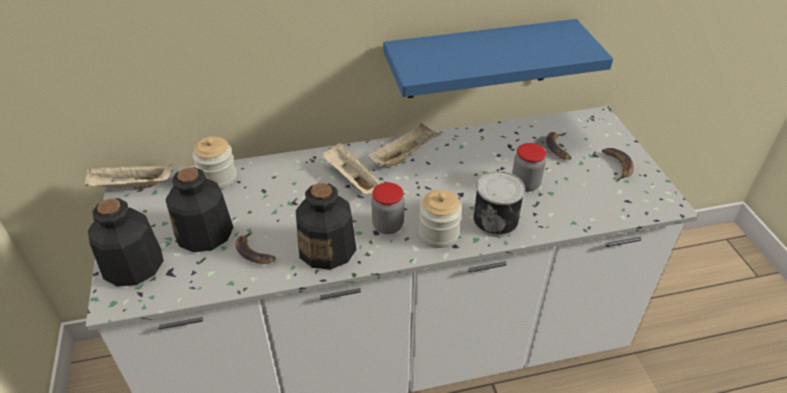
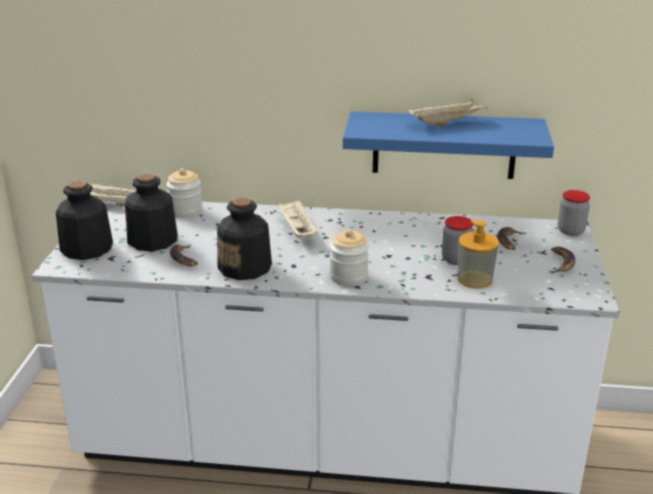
camera: 20 degrees right, 15 degrees down
beige tray [368,123,441,166] -> beige tray moved to [407,98,488,126]
jar [371,183,404,234] -> jar moved to [558,190,590,236]
can [473,171,525,237] -> none
none -> soap dispenser [458,220,499,289]

